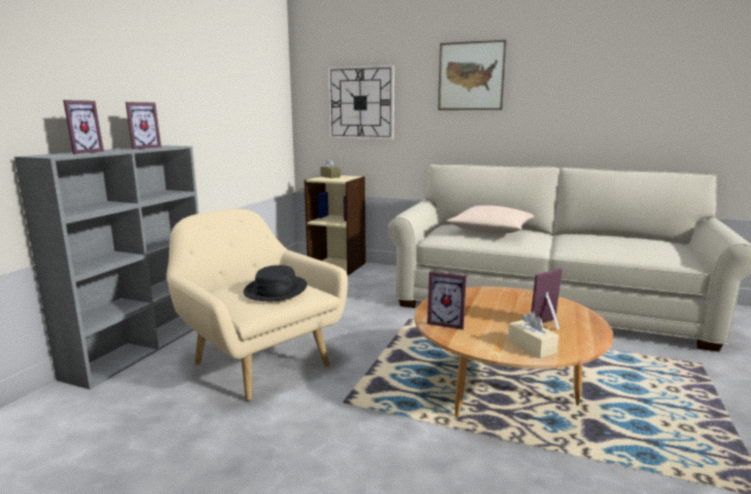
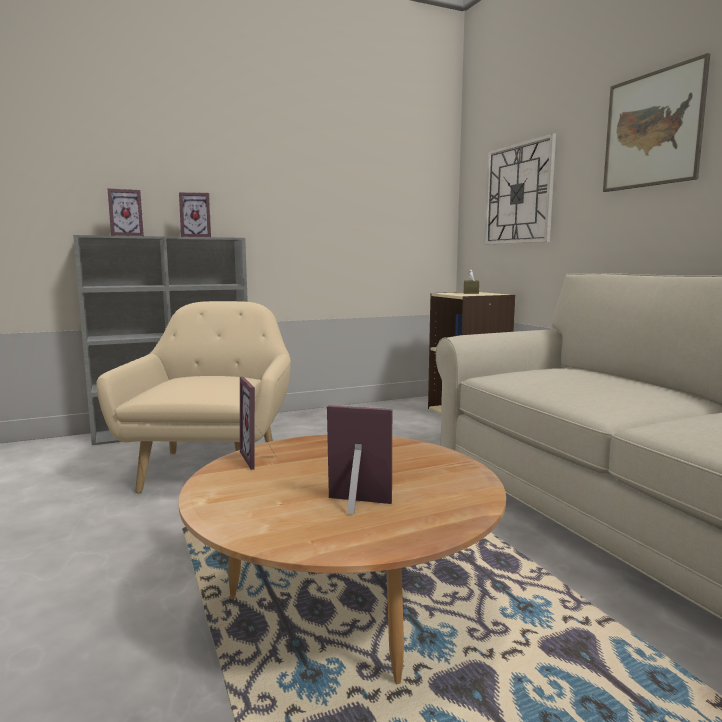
camera: 45 degrees right, 5 degrees down
black hat [243,265,307,301] -> none
beige pillow [446,205,534,234] -> none
beige tissue box [508,312,559,358] -> none

